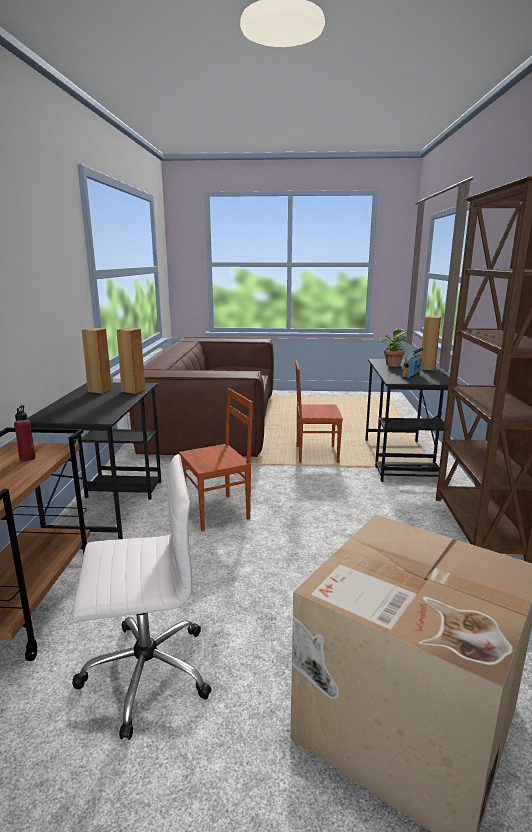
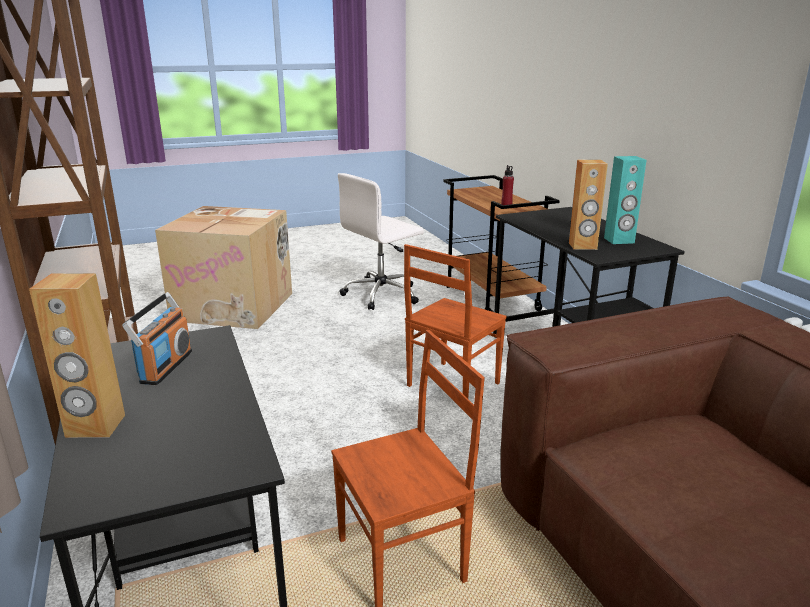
camera: 155 degrees right, 5 degrees up
brown speaker [82,328,112,393] -> turquoise speaker [604,156,647,244]
potted plant [377,328,407,367] -> none

